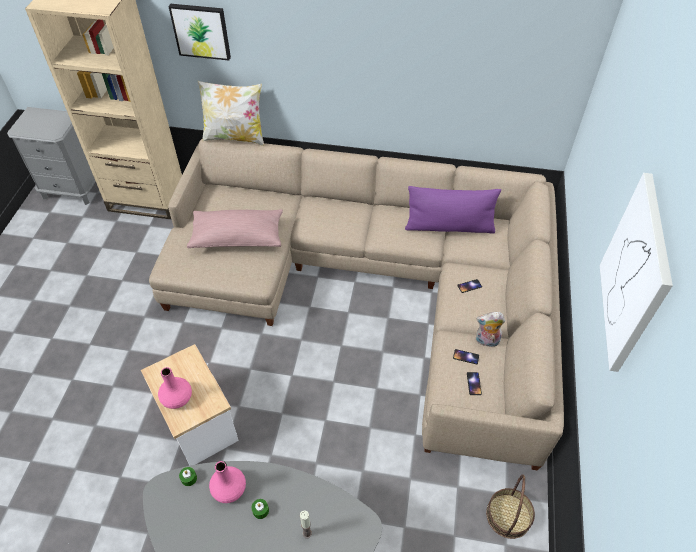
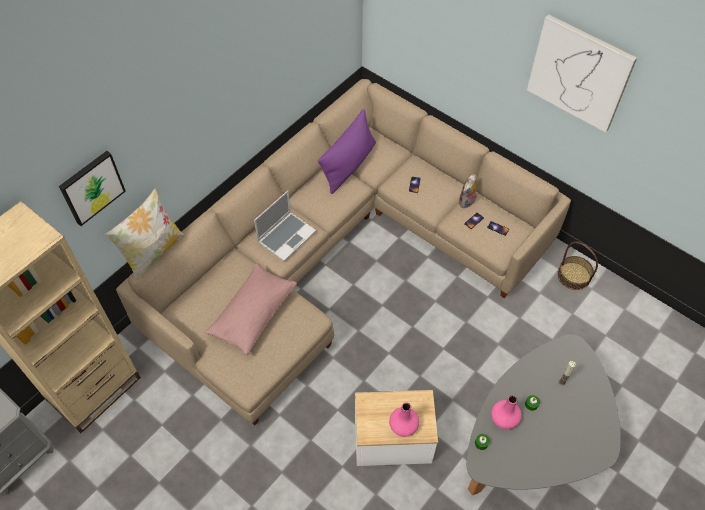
camera: 60 degrees left, 5 degrees up
none -> laptop [254,190,316,261]

